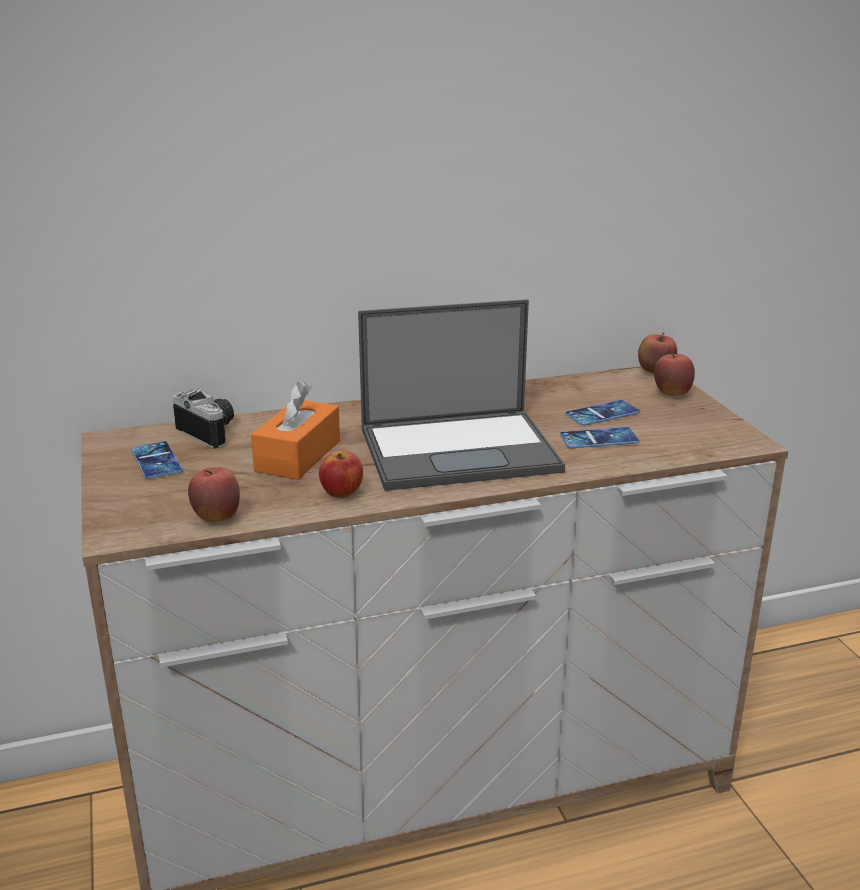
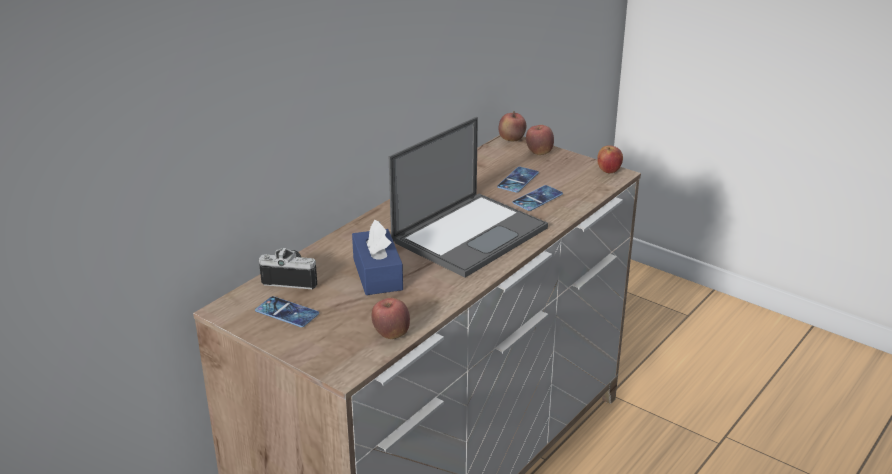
camera: 35 degrees left, 5 degrees up
orange tissue box [251,382,340,480] -> blue tissue box [352,220,403,295]
apple [319,450,363,498] -> apple moved to [597,145,623,173]

